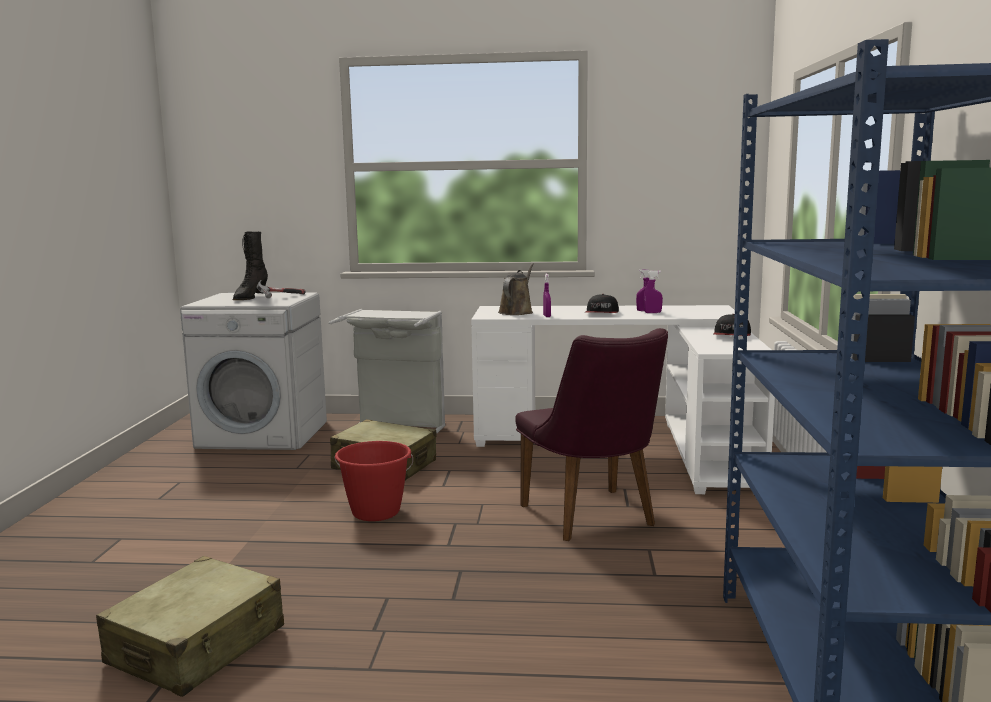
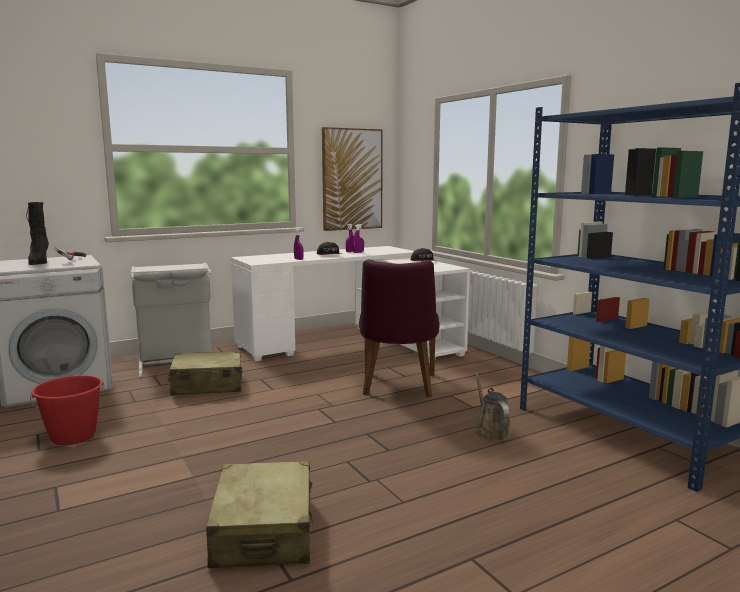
camera: 35 degrees left, 0 degrees up
red bucket [334,441,413,521] -> red bucket moved to [30,375,104,445]
brown watering can [498,263,534,315] -> brown watering can moved to [475,372,512,441]
purple chair [515,328,668,541] -> purple chair turned 60 degrees clockwise [359,259,440,397]
none -> picture [322,127,383,231]

